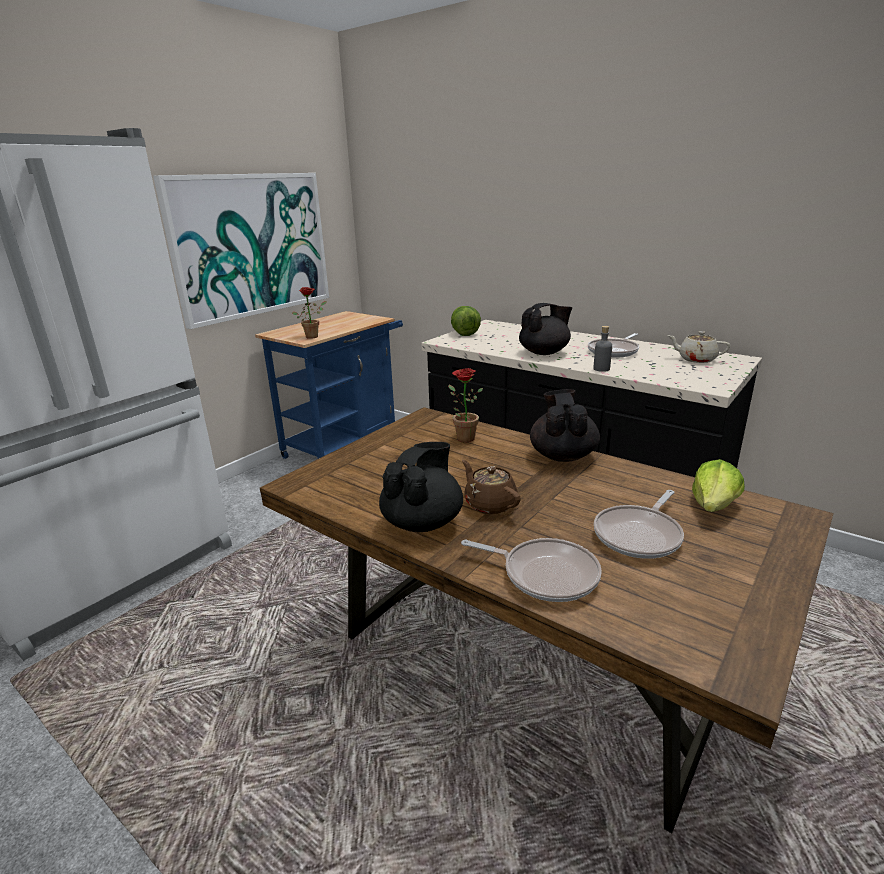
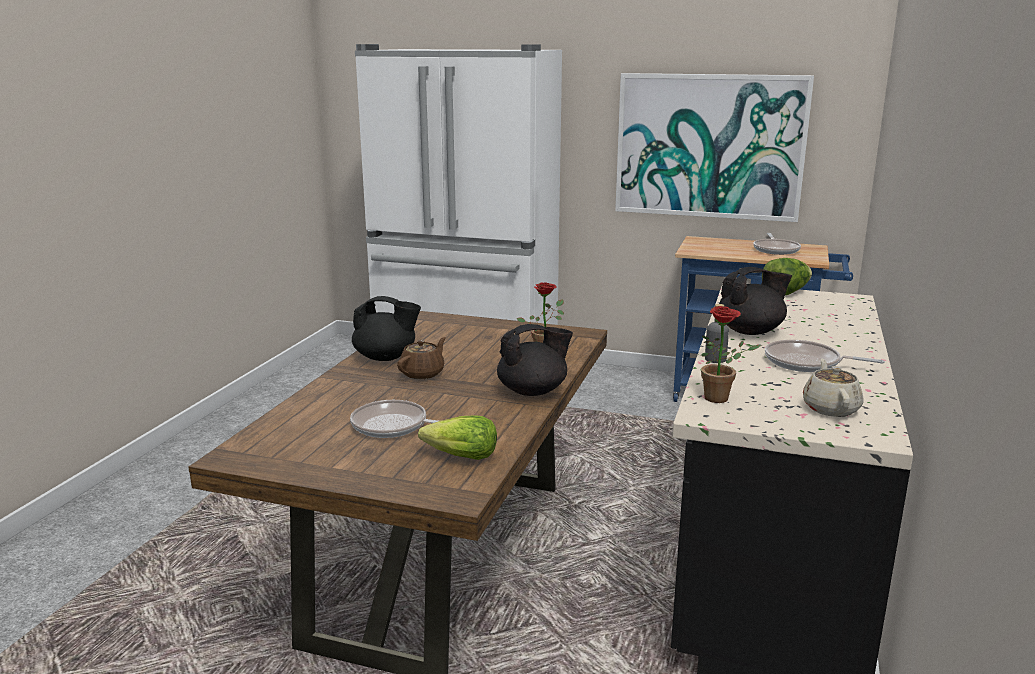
camera: 70 degrees right, 5 degrees down
potted plant [292,287,327,339] -> potted plant moved to [701,306,761,403]
frying pan [461,538,602,602] -> frying pan moved to [753,233,801,255]
black teapot [519,303,572,355] -> black teapot turned 60 degrees counterclockwise [719,267,792,335]

